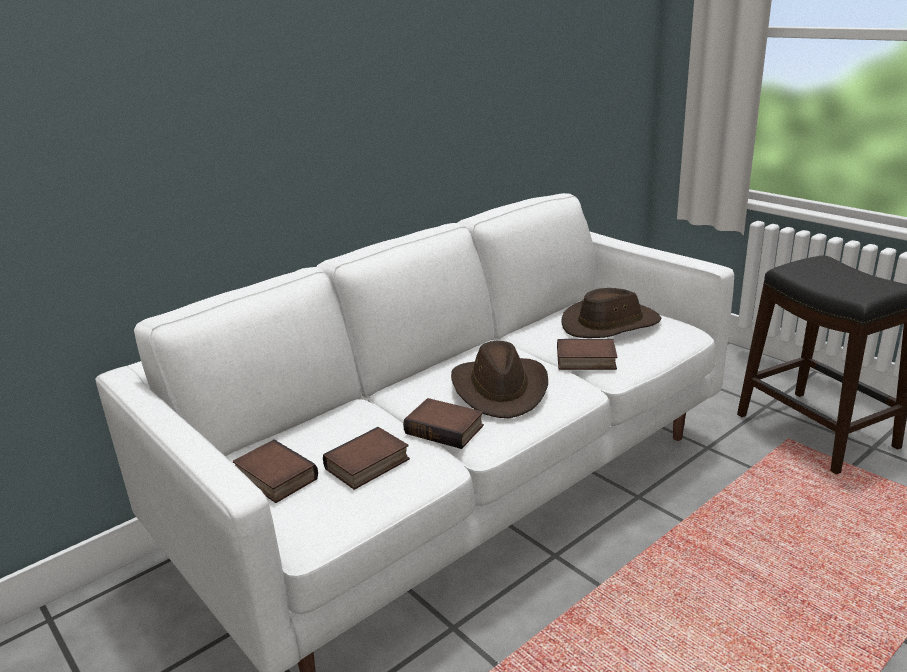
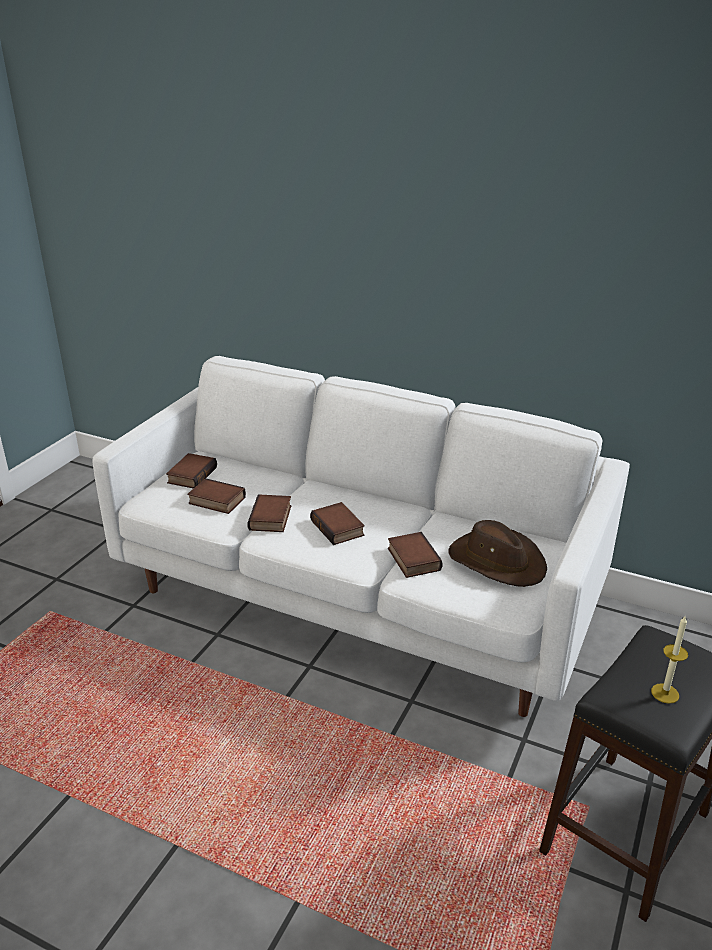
camera: 65 degrees right, 5 degrees up
brown hat [451,341,548,418] -> book [310,502,365,545]
none -> candle [651,616,688,704]

